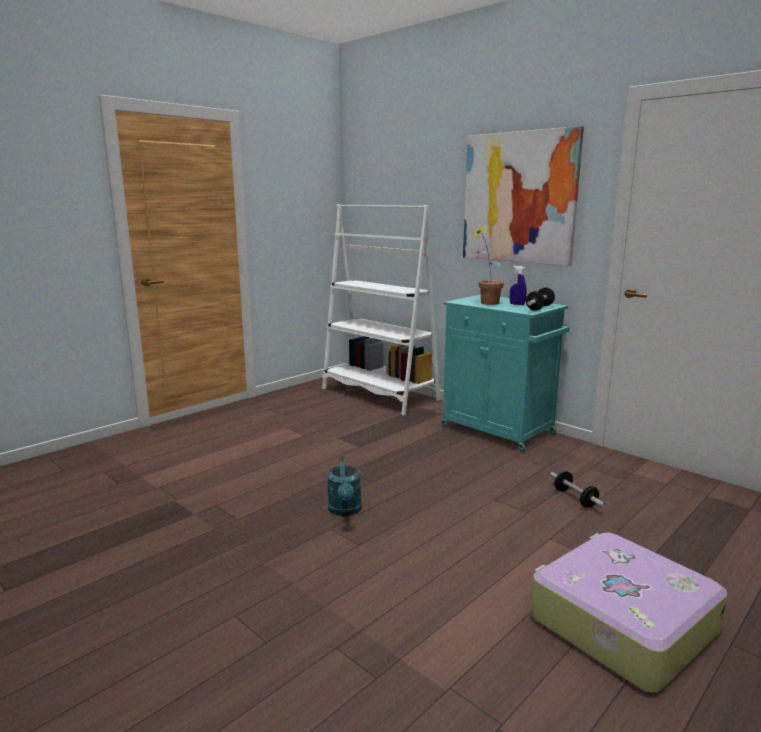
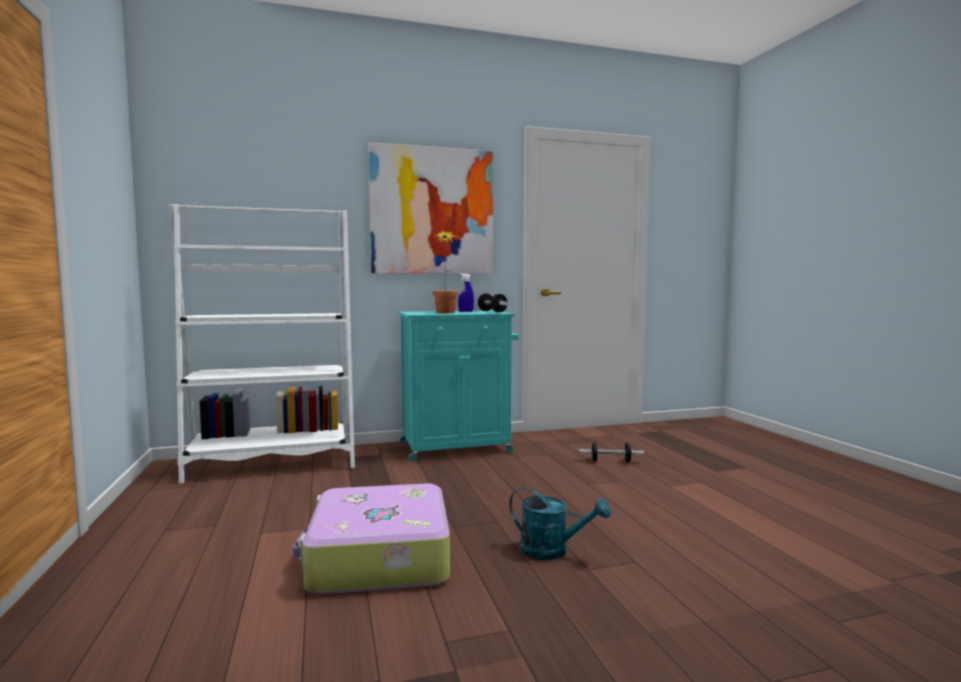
camera: 60 degrees left, 10 degrees down
suitcase [530,533,728,693] -> suitcase moved to [293,484,450,594]

